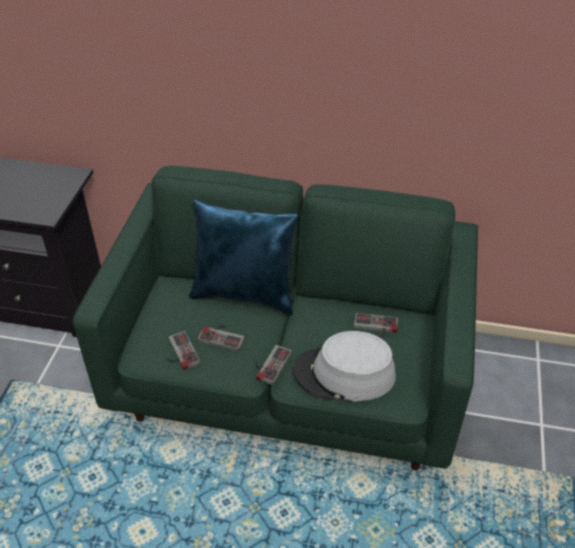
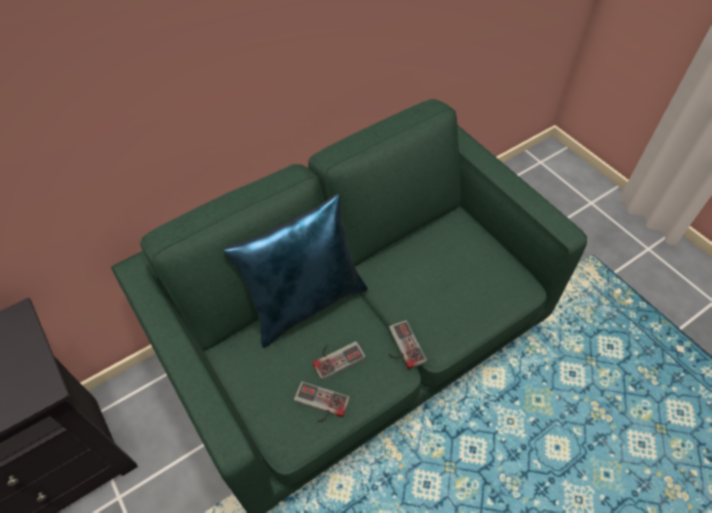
camera: 45 degrees left, 10 degrees up
grey hat [293,331,396,401] -> none
game controller [354,313,398,338] -> none

